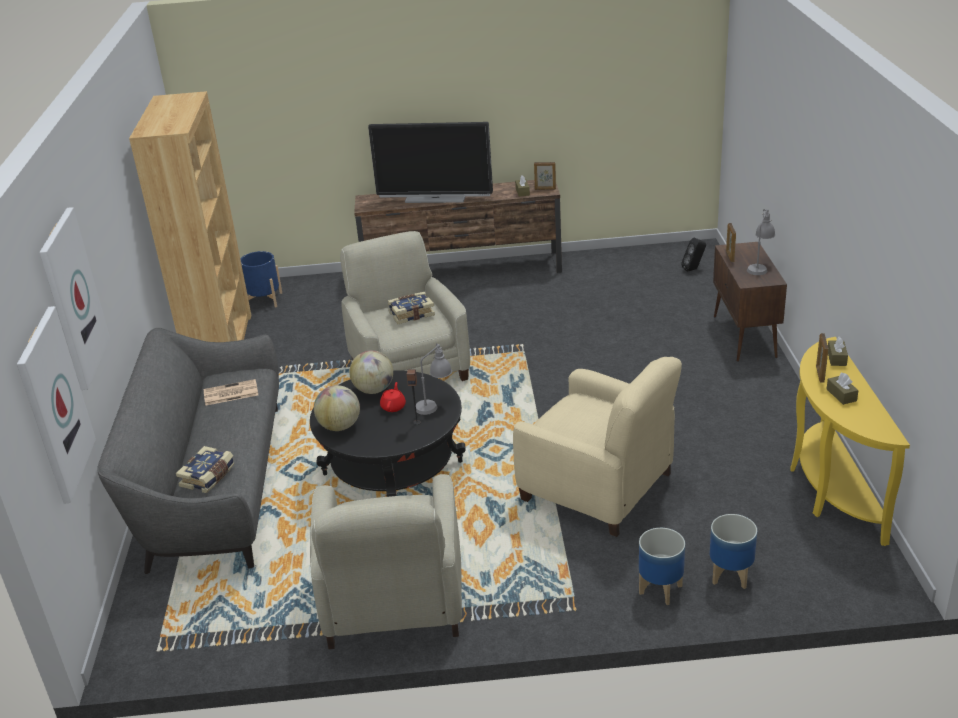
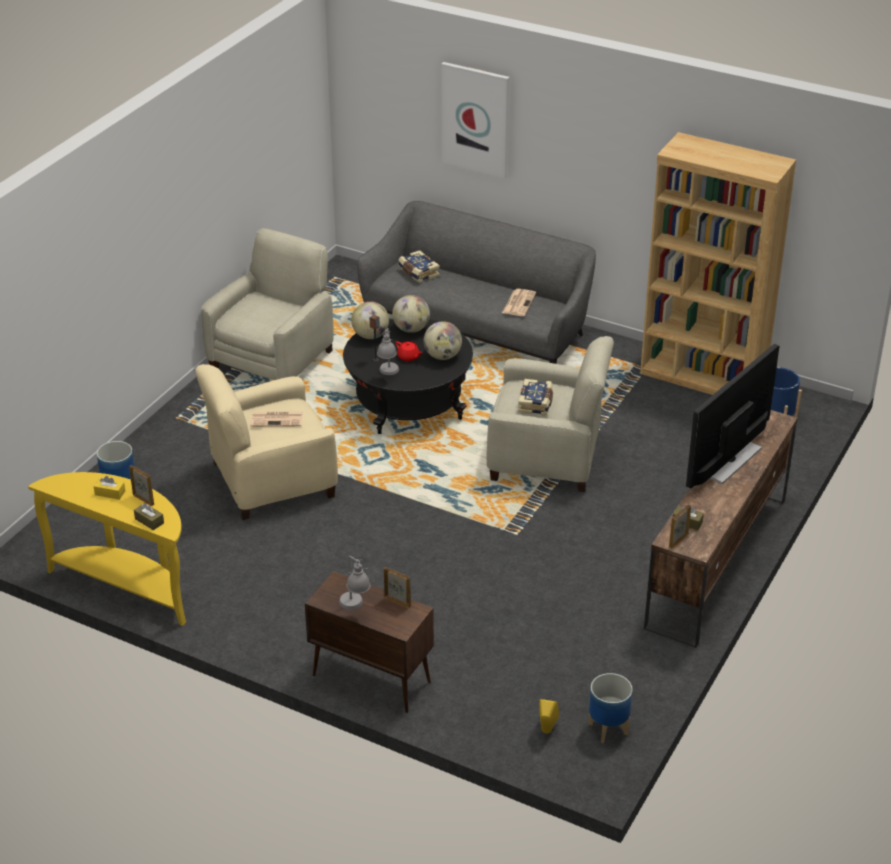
camera: 120 degrees right, 5 degrees up
picture [17,306,96,504] -> none
beige armchair [310,474,462,649] -> beige armchair turned 90 degrees clockwise [202,228,334,380]
planter [639,528,685,605] -> planter moved to [588,673,633,743]
black speaker [681,238,706,272] -> yellow speaker [539,699,559,733]
brown tissue box [827,373,859,405] -> yellow tissue box [94,476,125,500]
none -> newspaper [251,412,303,427]
none -> globe [351,301,389,339]

